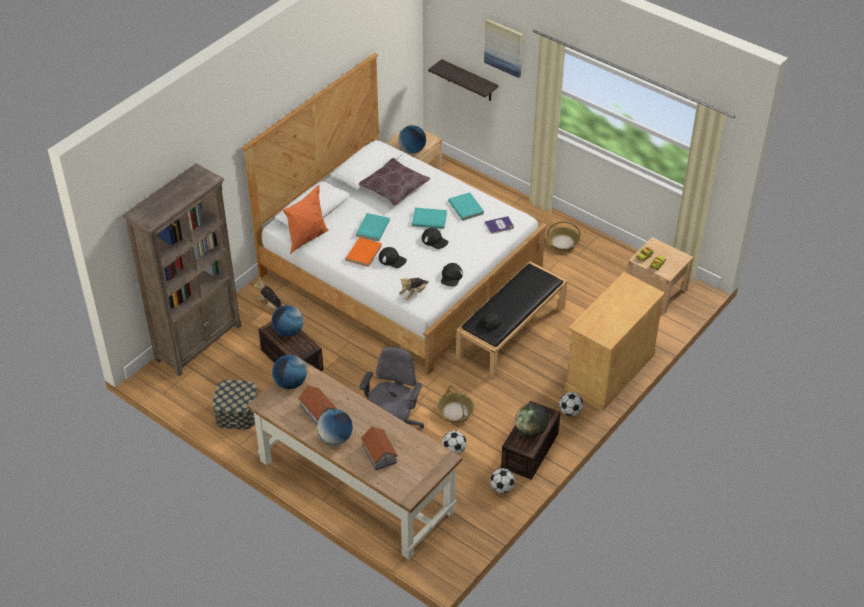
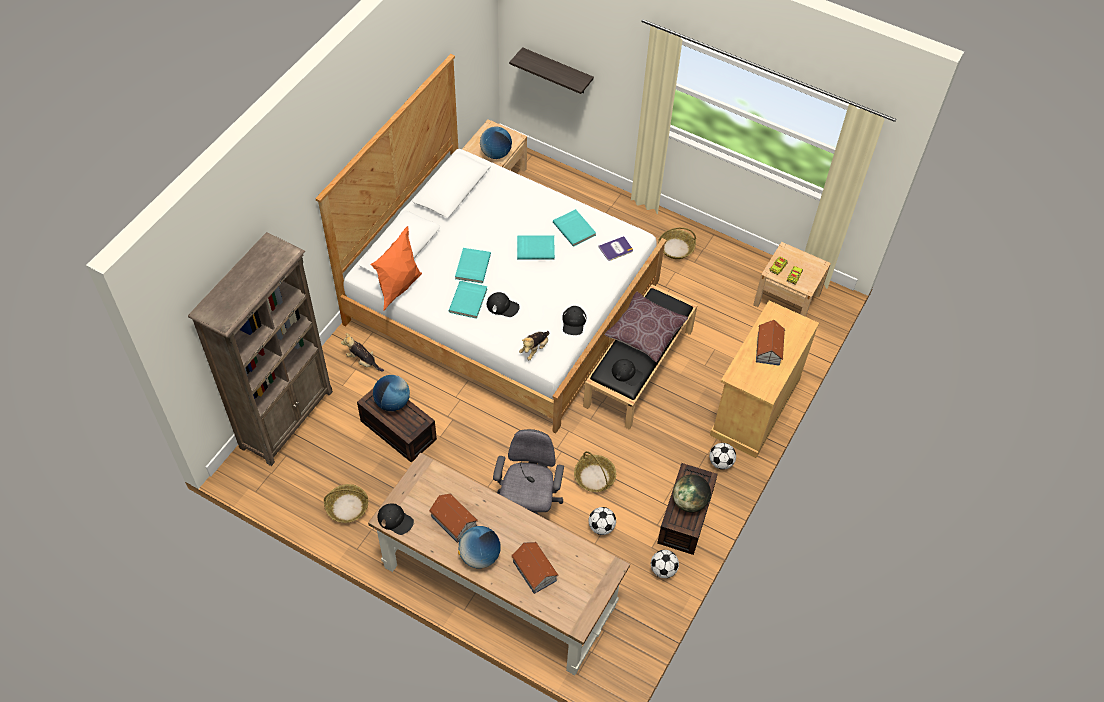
camera: 10 degrees left, 10 degrees up
storage box [212,380,258,429] -> basket [324,484,368,523]
globe [272,355,307,389] -> none
orange book [345,237,382,267] -> turquoise book [449,281,487,319]
brown pillow [359,158,431,206] -> brown pillow moved to [605,292,688,362]
black cap [422,228,448,249] -> black cap moved to [378,504,414,535]
picture [484,19,523,78] -> none
none -> toy house [756,320,785,366]

